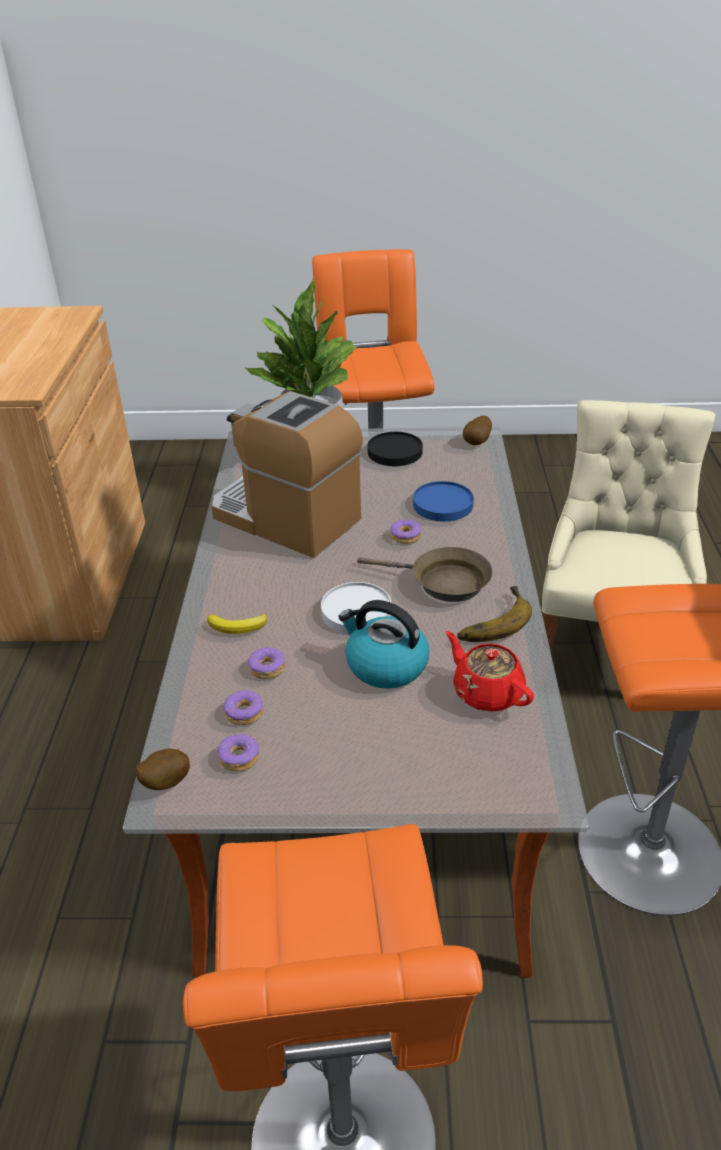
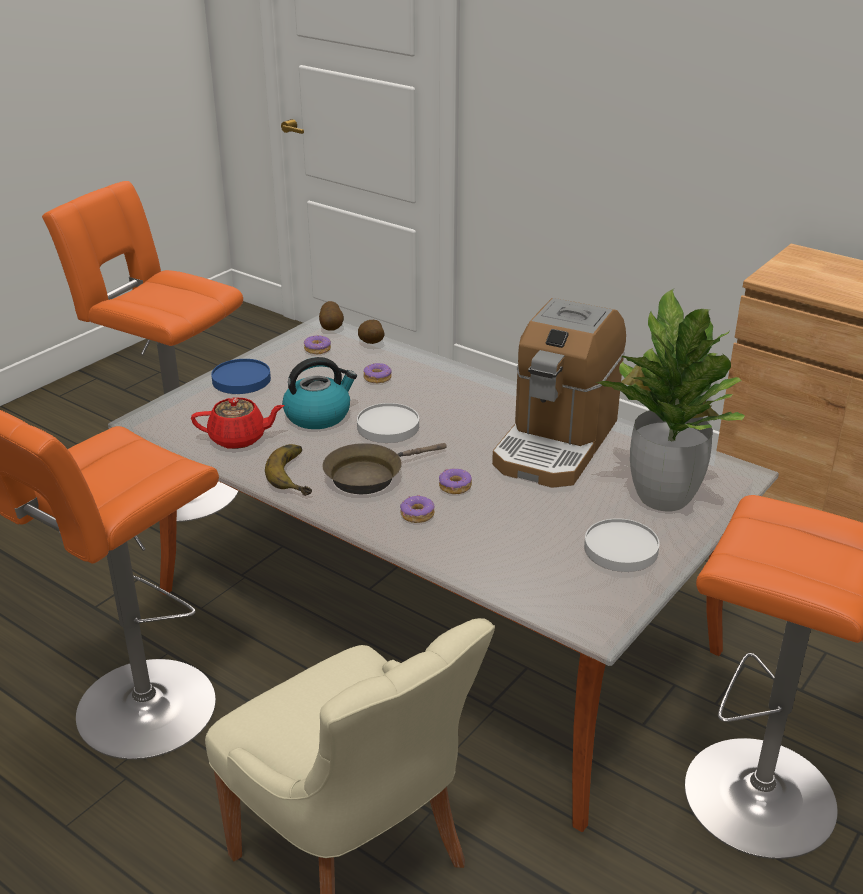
camera: 125 degrees right, 5 degrees down
banana [207,614,267,634] -> none
coffee machine [211,391,363,558] -> coffee machine turned 135 degrees clockwise [492,298,626,488]
donut [224,690,264,725] -> donut moved to [400,495,435,523]
black plate [367,432,423,466] -> white plate [584,518,659,572]
blue plate [413,481,474,521] -> blue plate moved to [211,359,271,394]
potato [463,416,492,445] -> potato moved to [358,320,385,344]

